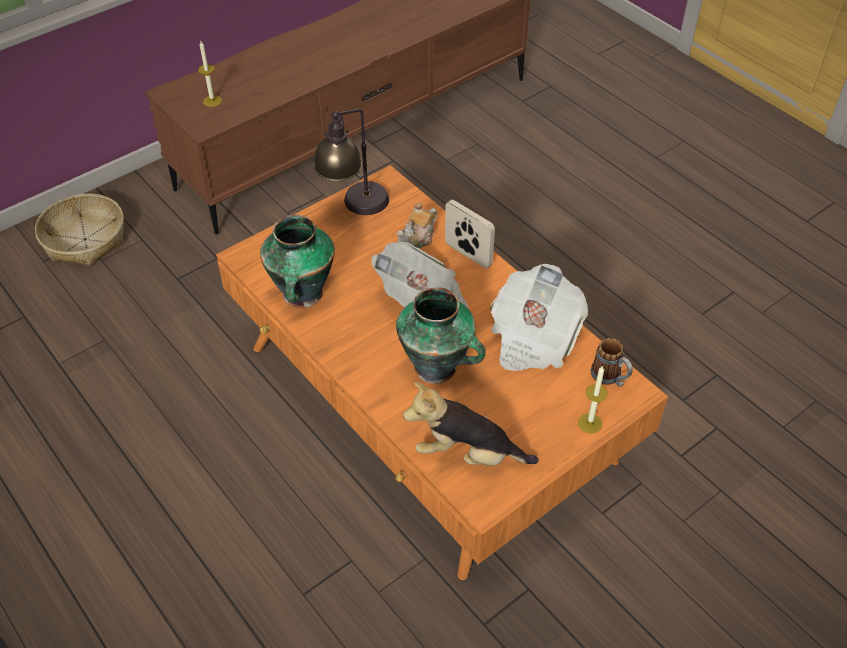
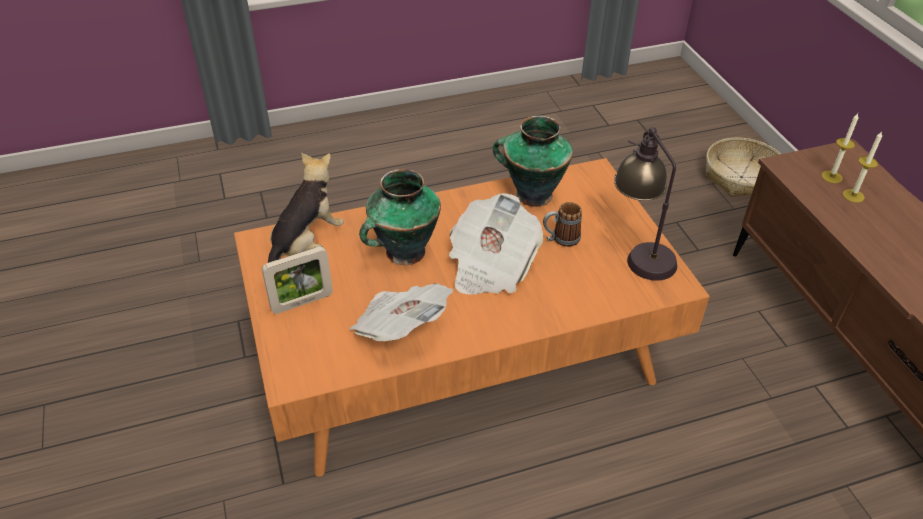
camera: 110 degrees right, 5 degrees down
teapot [397,202,437,249] -> none
picture frame [445,200,495,269] -> picture frame moved to [262,246,333,314]
candle [578,365,607,433] -> candle moved to [843,131,882,203]
mug [591,338,633,387] -> mug moved to [543,202,582,247]

